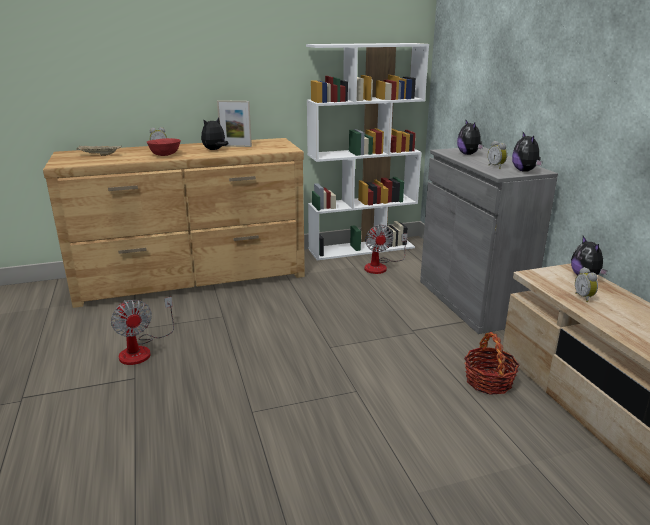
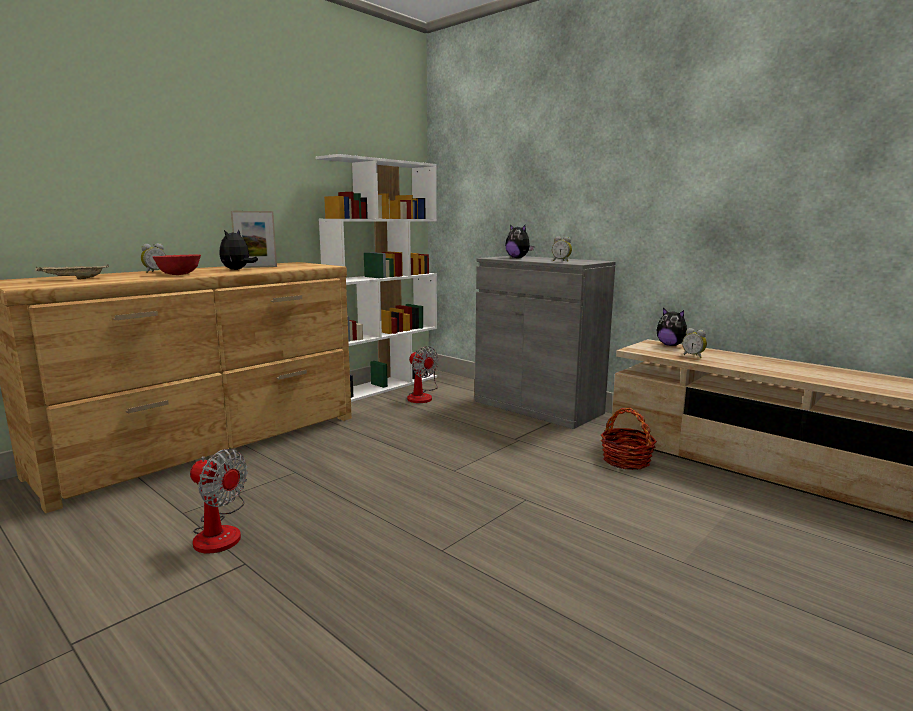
camera: 30 degrees left, 10 degrees down
plush toy [512,132,543,172] -> none

